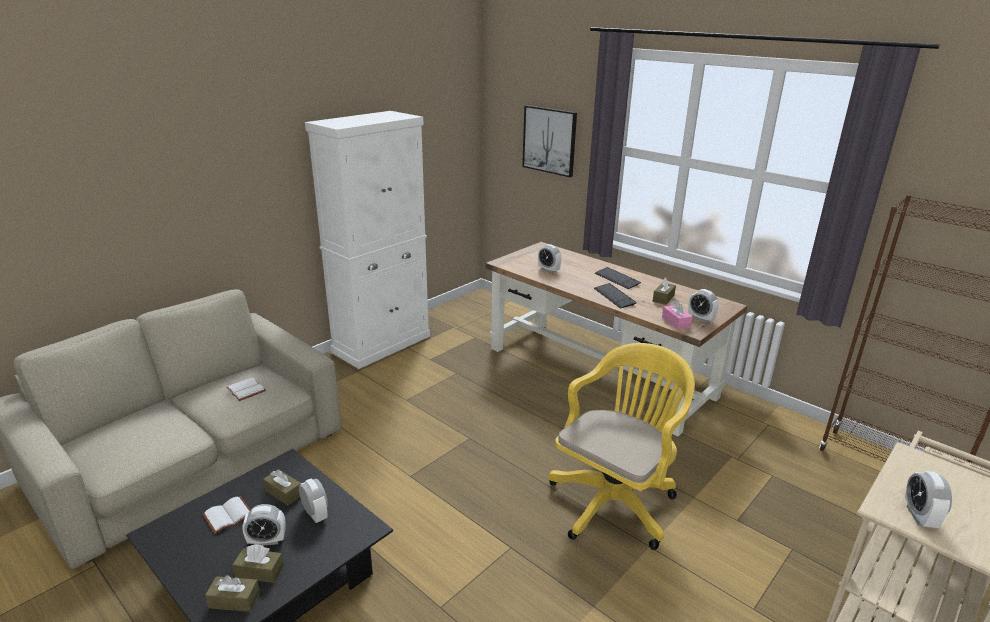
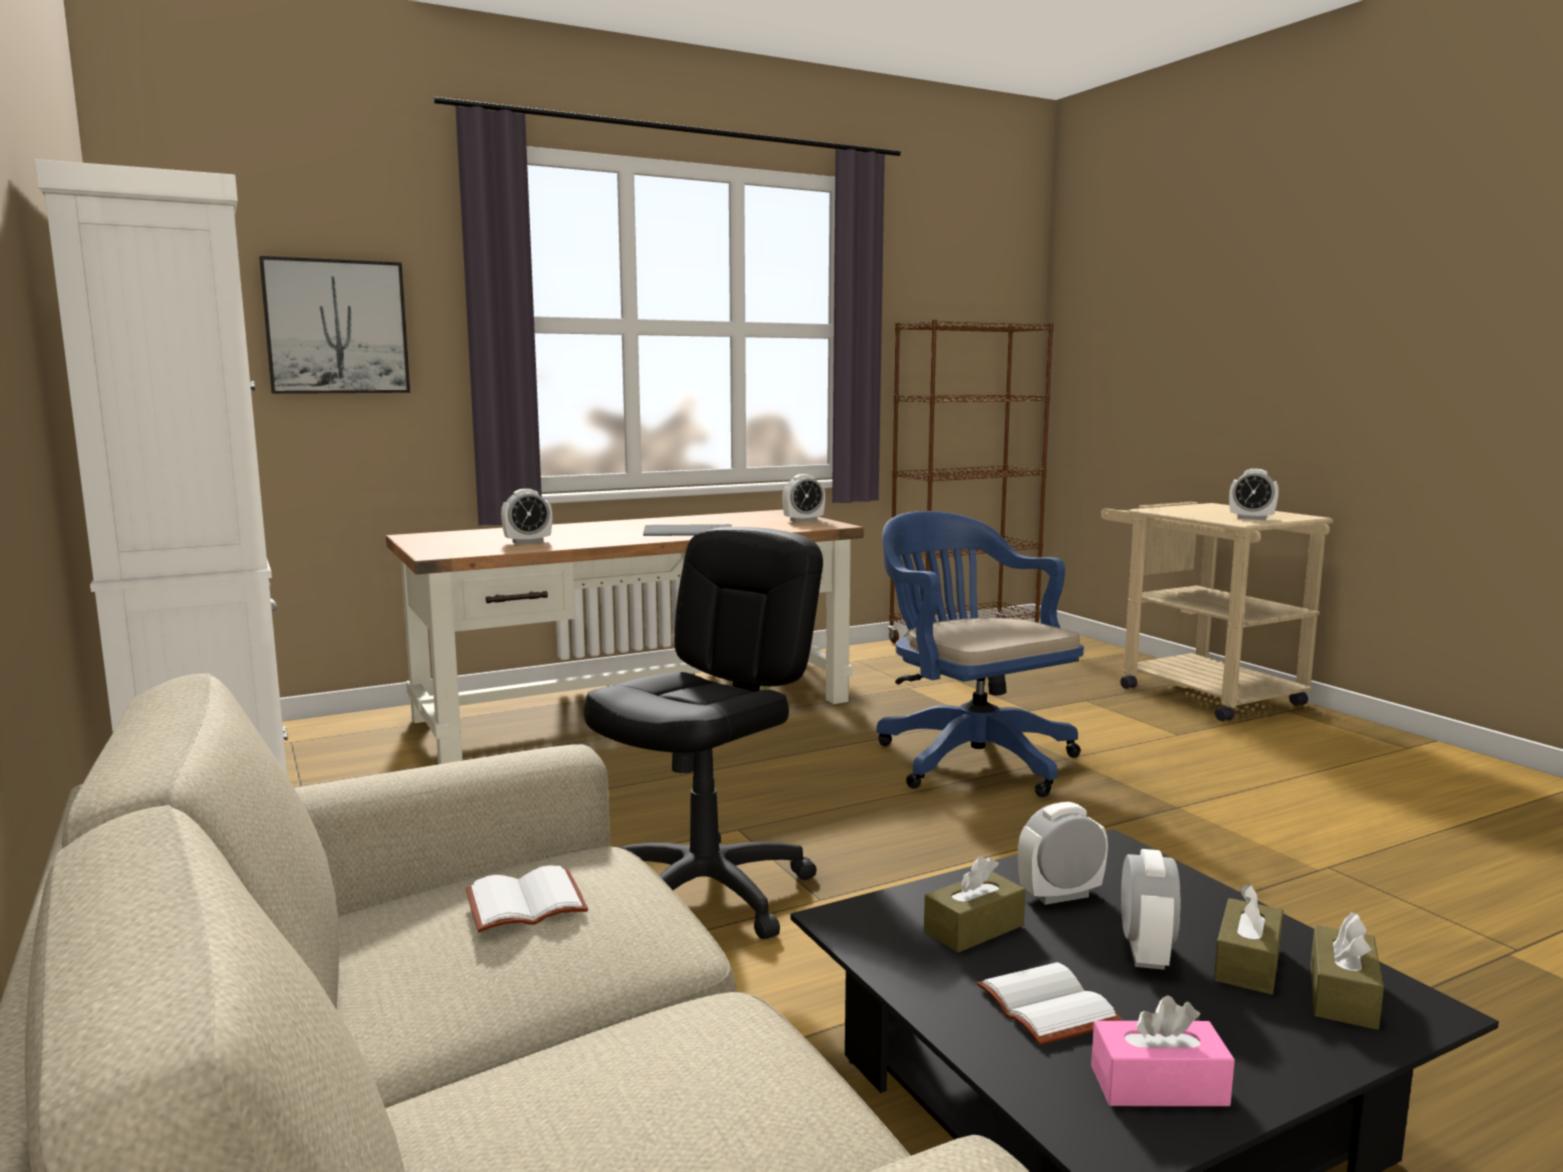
camera: 70 degrees left, 15 degrees down
yellow office chair [548,343,695,550] -> blue office chair [876,511,1084,797]
keyboard [595,267,641,289] -> none
brown tissue box [653,277,676,305] -> none
pink tissue box [662,300,693,330] -> pink tissue box moved to [1091,995,1235,1106]
none -> black office chair [583,527,823,939]

